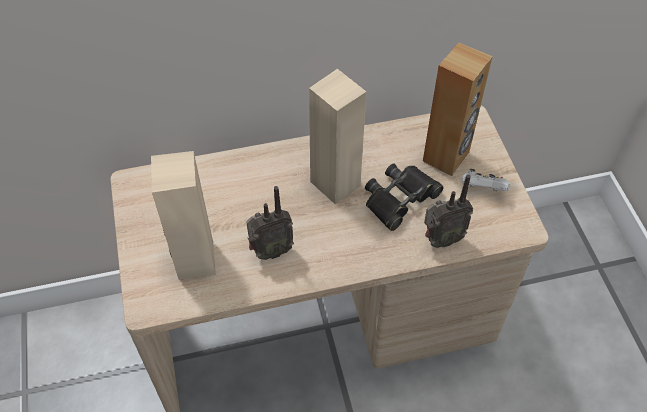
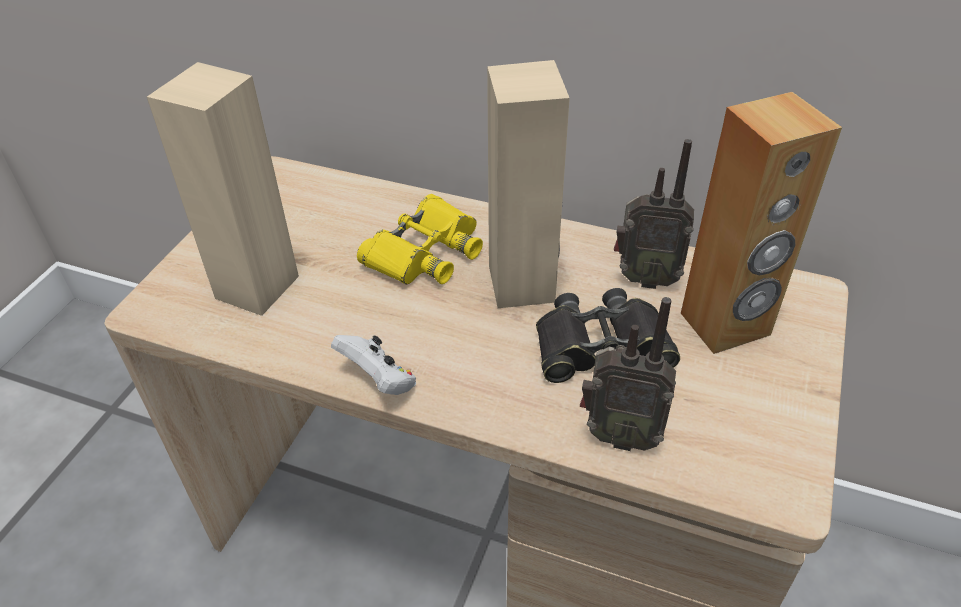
camera: 35 degrees right, 10 degrees down
radio [246,186,294,260] -> radio moved to [614,139,694,289]
white game controller [462,169,510,191] -> white game controller moved to [331,335,416,395]
none -> yellow binoculars [357,194,483,284]

